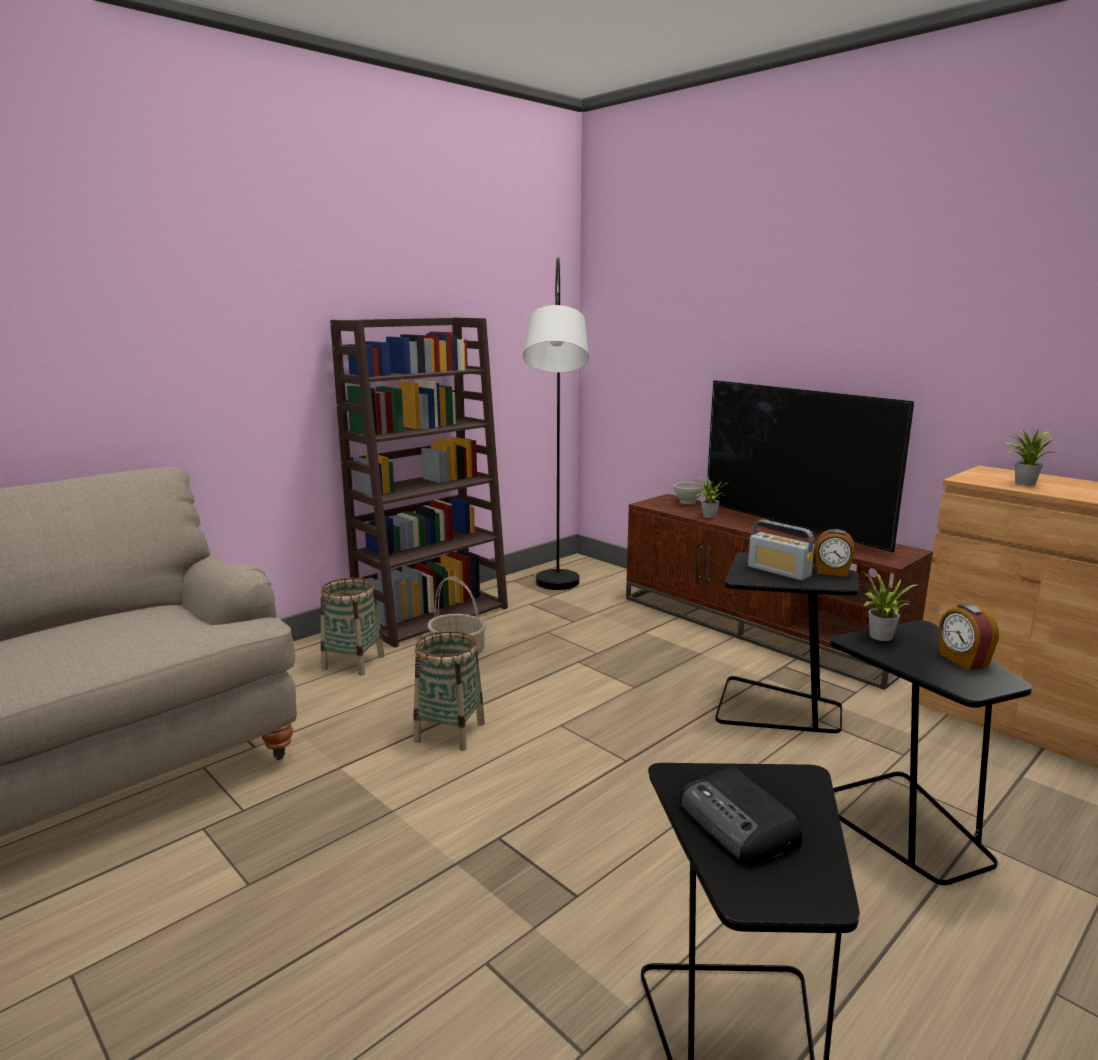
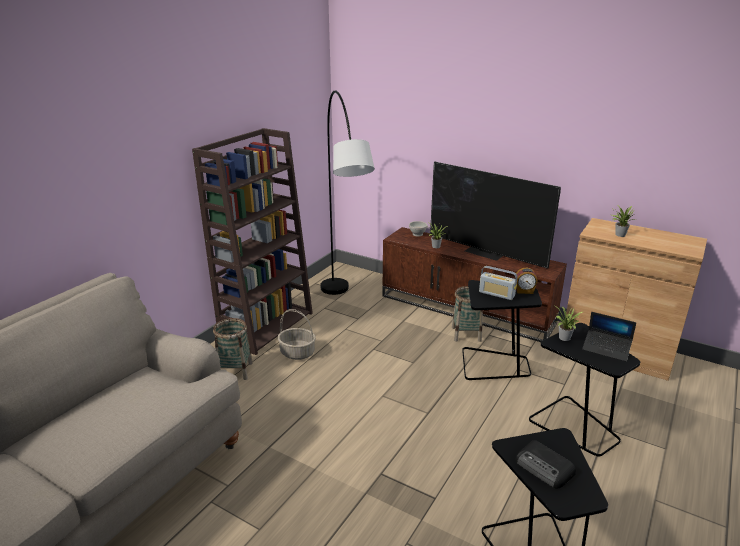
camera: 15 degrees left, 10 degrees up
basket [413,631,485,751] -> basket moved to [452,286,483,342]
alarm clock [940,604,999,670] -> laptop [582,312,636,362]

